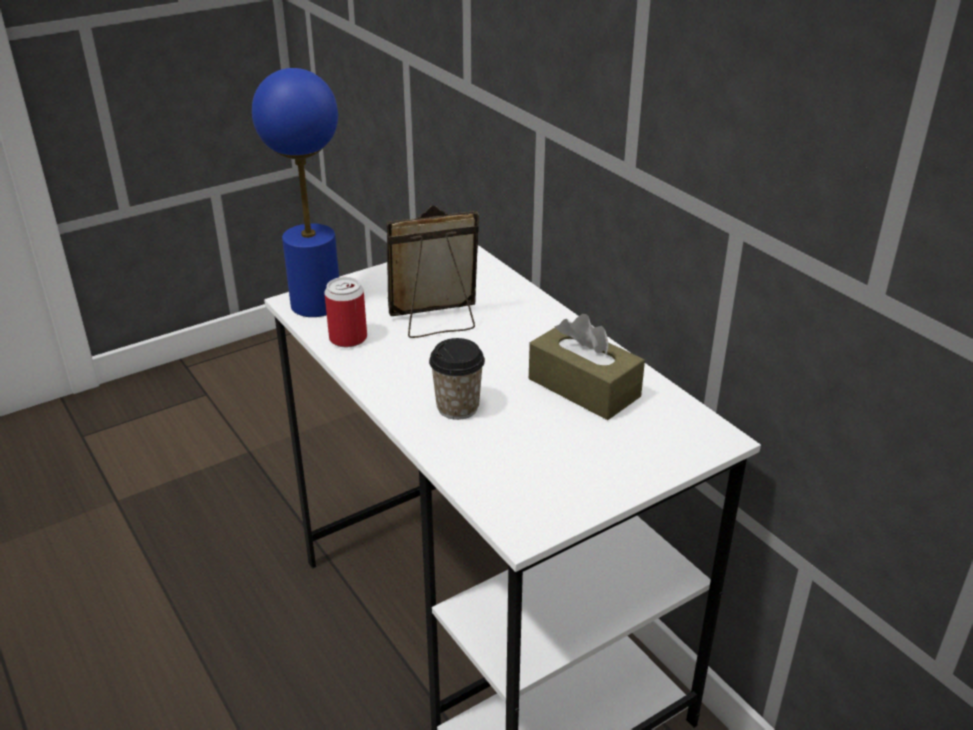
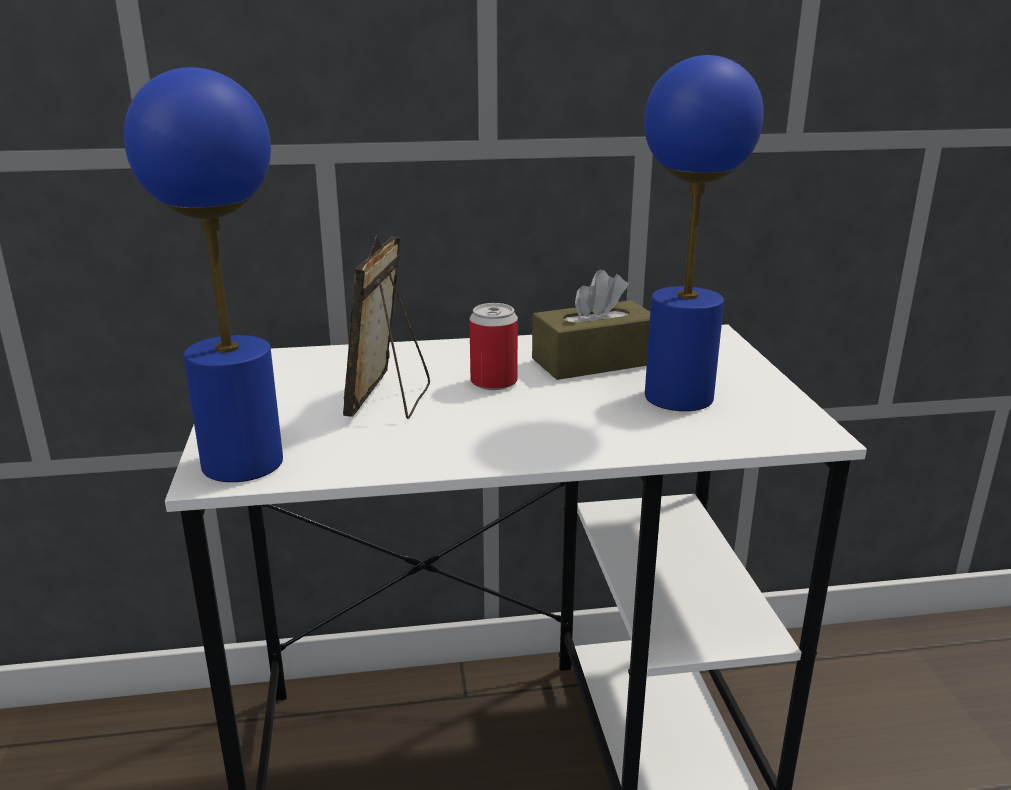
camera: 65 degrees left, 10 degrees down
can [324,277,367,347] -> can moved to [469,303,518,390]
cup [429,338,485,420] -> none
none -> blue table lamp [644,55,764,411]

